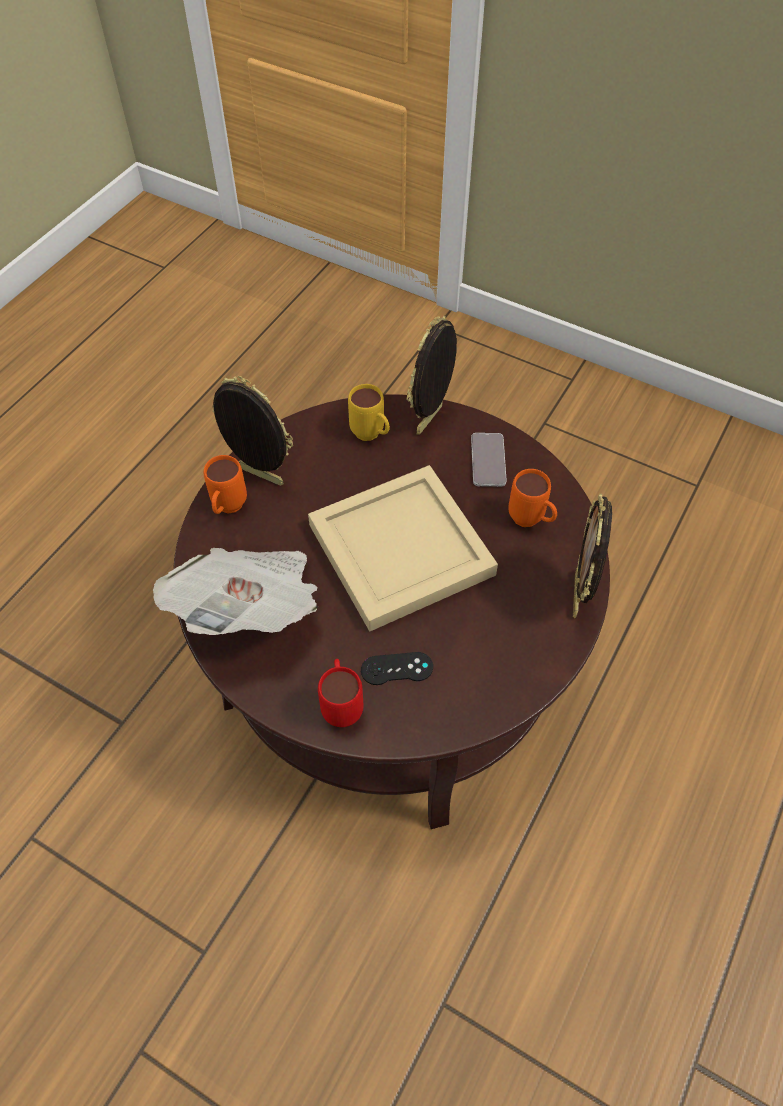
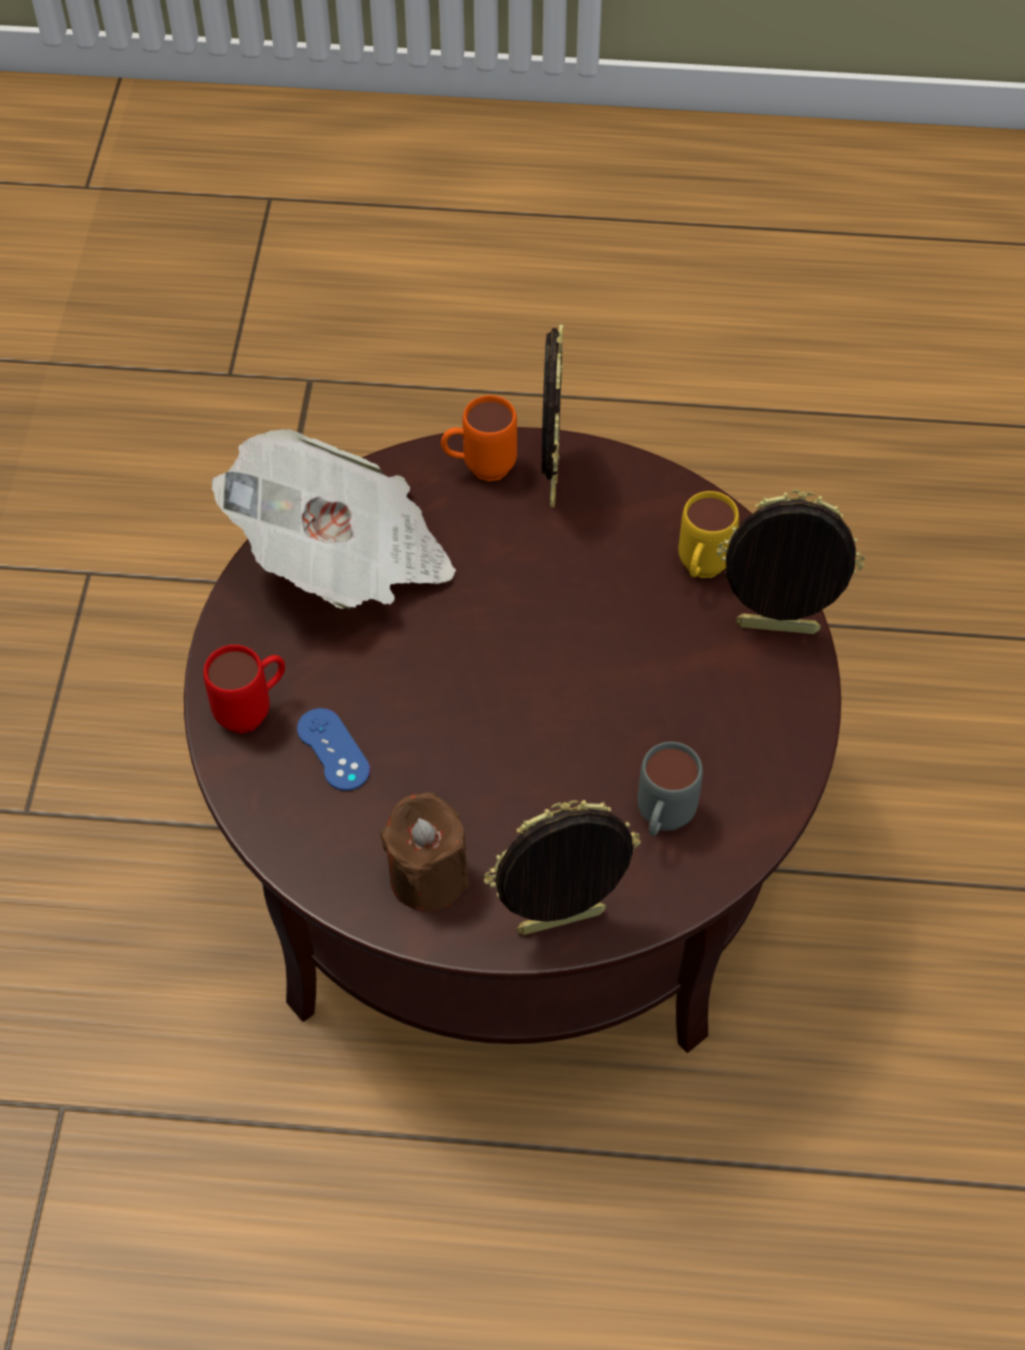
camera: 65 degrees right, 0 degrees up
beige tray [308,465,498,632] -> none
black game controller [361,652,433,685] -> blue game controller [297,708,370,791]
phone [471,433,507,487] -> none
orange mug [508,469,557,527] -> grey mug [638,742,703,836]
none -> brown candle [380,792,469,911]

